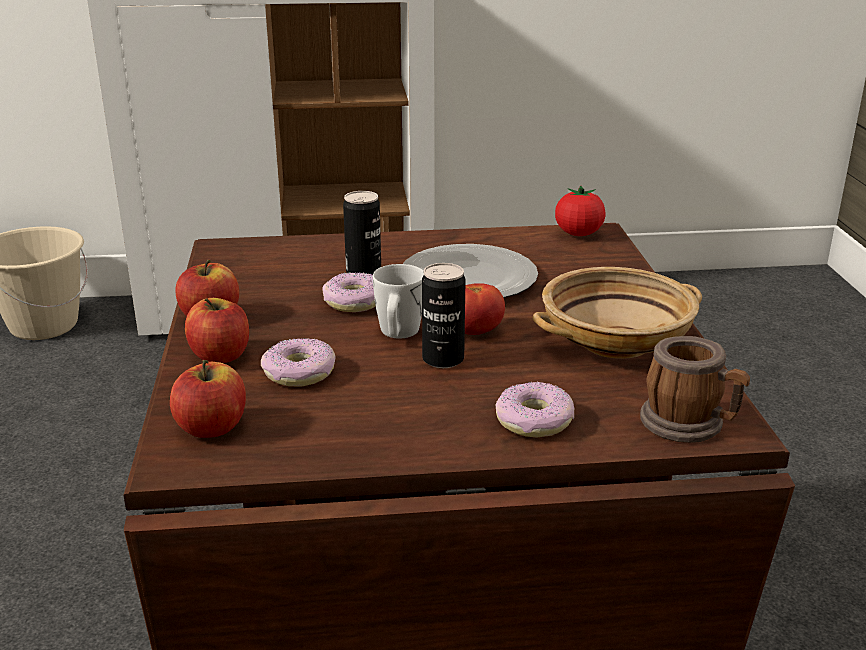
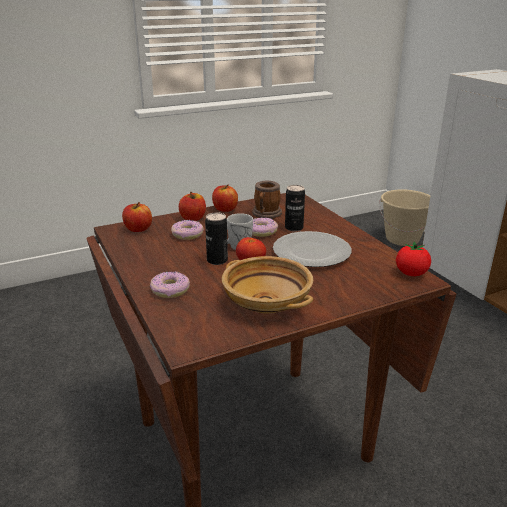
camera: 70 degrees right, 0 degrees up
mug [640,336,750,443] -> mug moved to [252,181,282,219]

